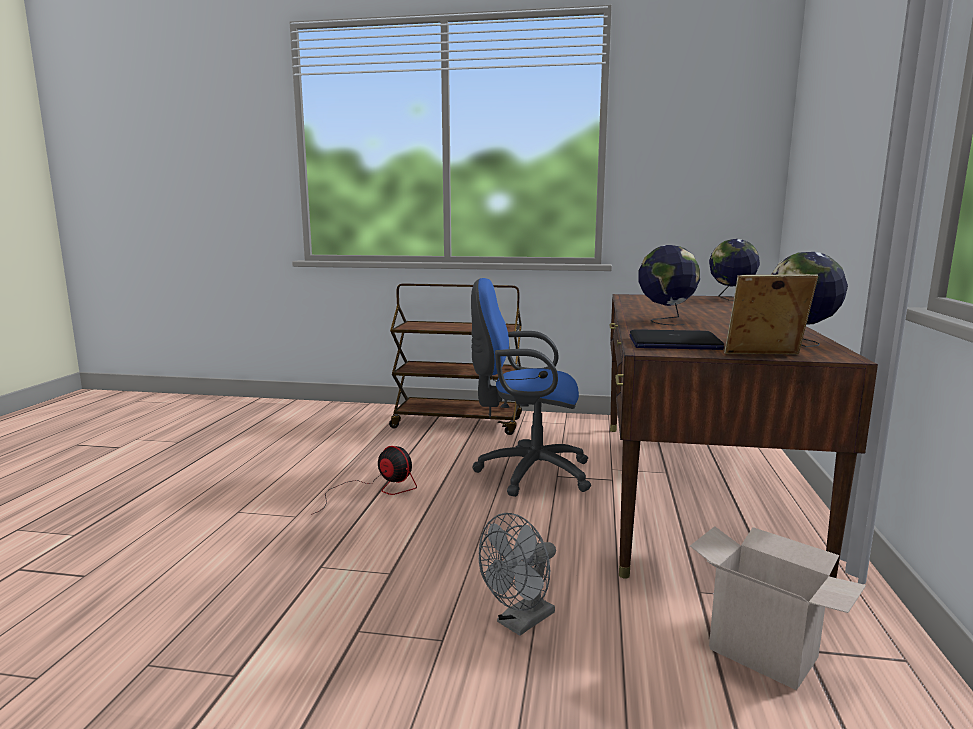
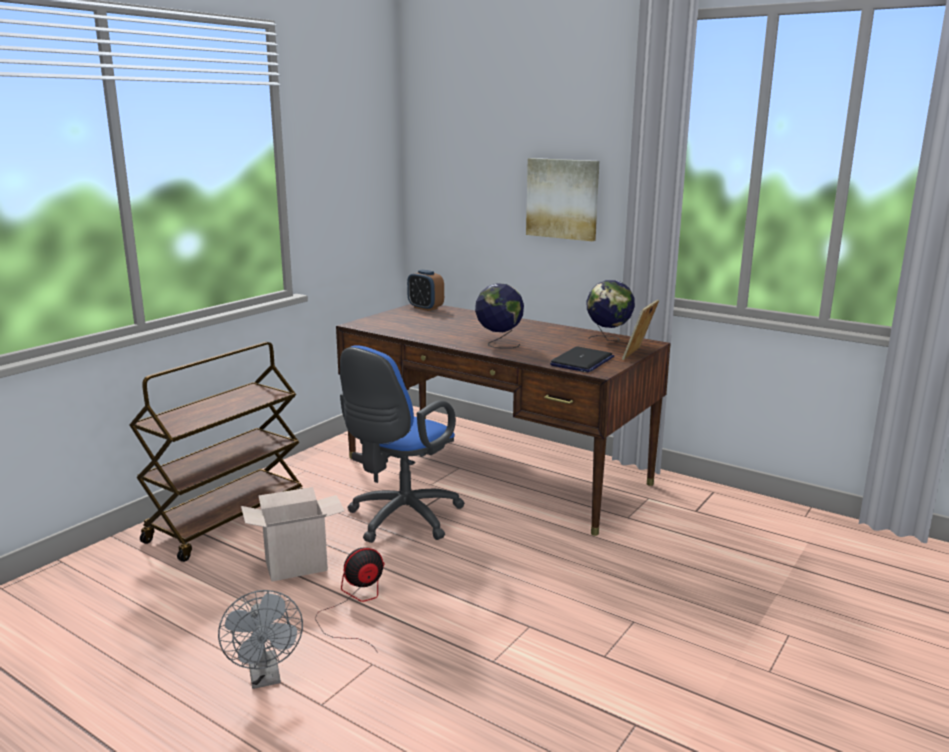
camera: 65 degrees left, 5 degrees up
grey fan [479,513,556,636] -> grey fan moved to [218,590,303,689]
cardboard box [690,526,866,690] -> cardboard box moved to [241,487,345,581]
globe [709,239,760,301] -> alarm clock [407,270,444,311]
none -> picture [526,158,599,241]

